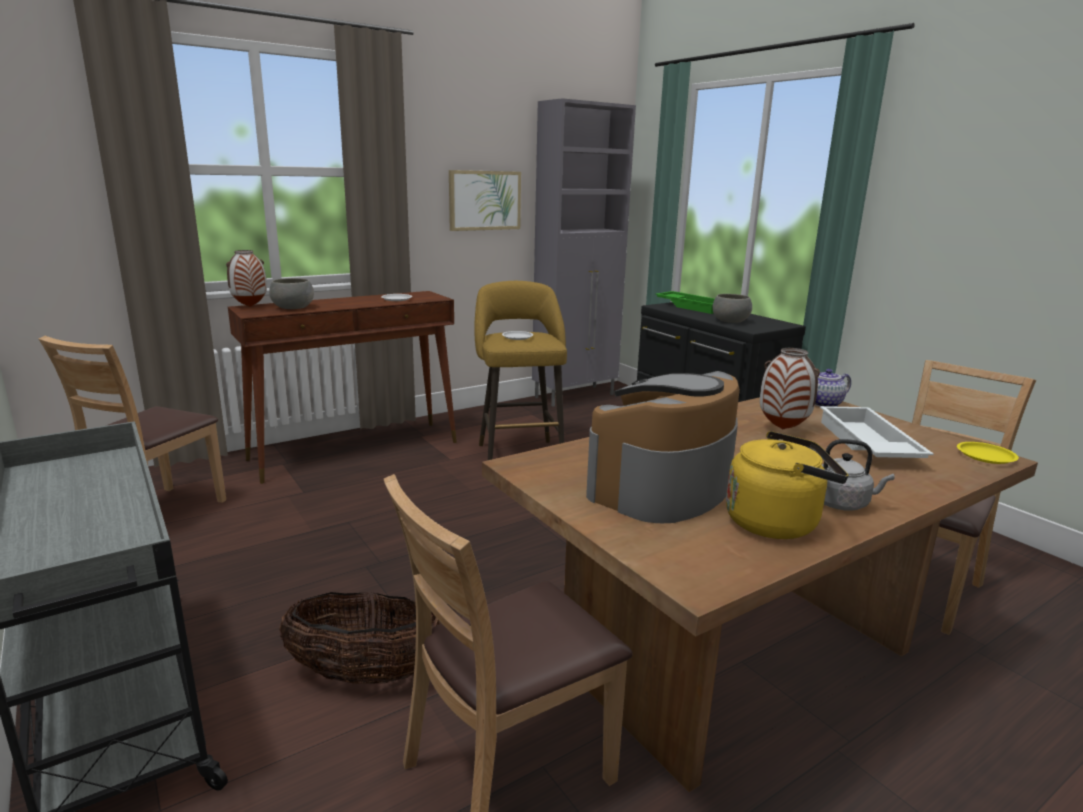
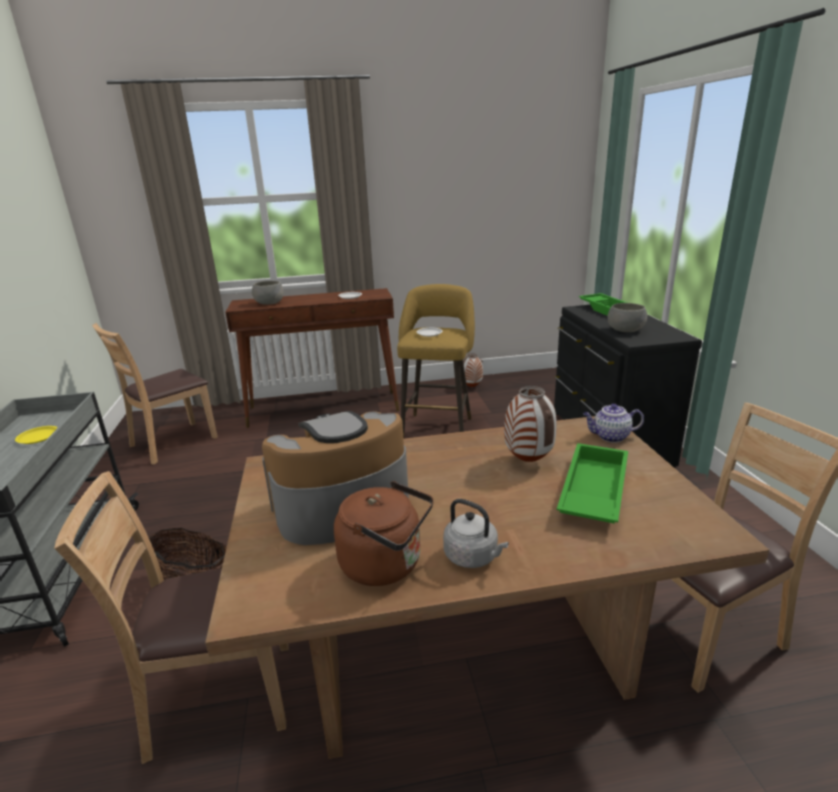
camera: 25 degrees right, 5 degrees up
vase [226,250,267,307] -> vase moved to [463,353,483,387]
picture [449,170,521,231] -> none
grey cabinet [532,98,636,406] -> none
yellow kettle [726,431,848,539] -> brown kettle [334,481,434,586]
white tray [820,406,934,458] -> green tray [557,443,628,524]
yellow plate [957,442,1019,464] -> yellow plate moved to [15,426,58,444]

